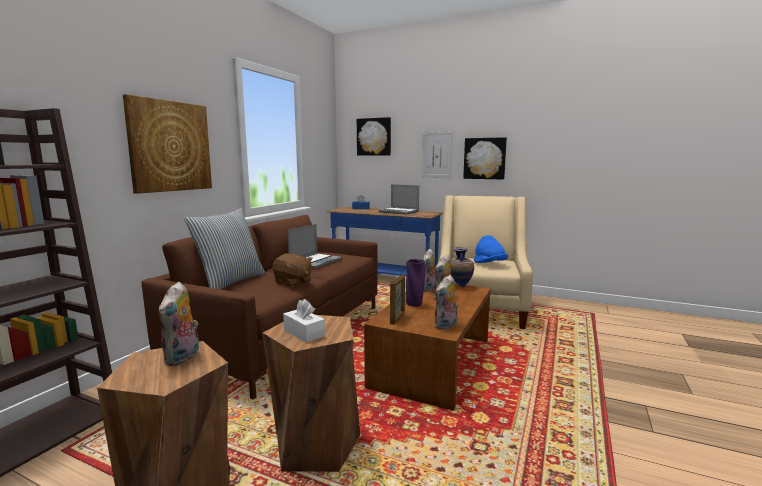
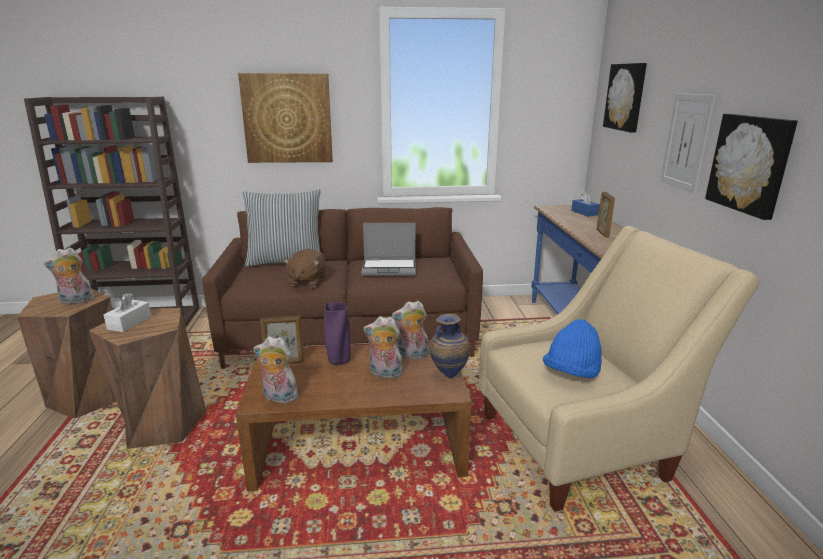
camera: 60 degrees right, 10 degrees up
laptop [379,184,419,215] -> picture frame [597,192,615,238]

